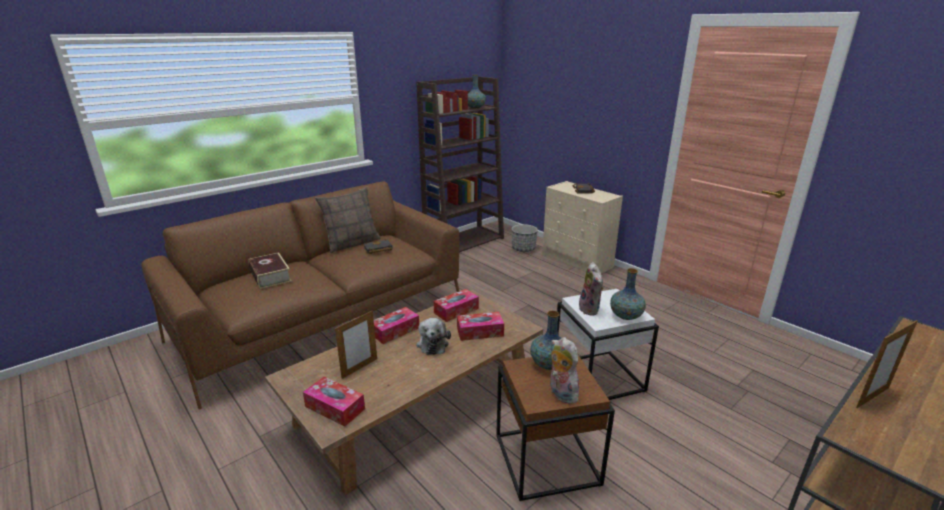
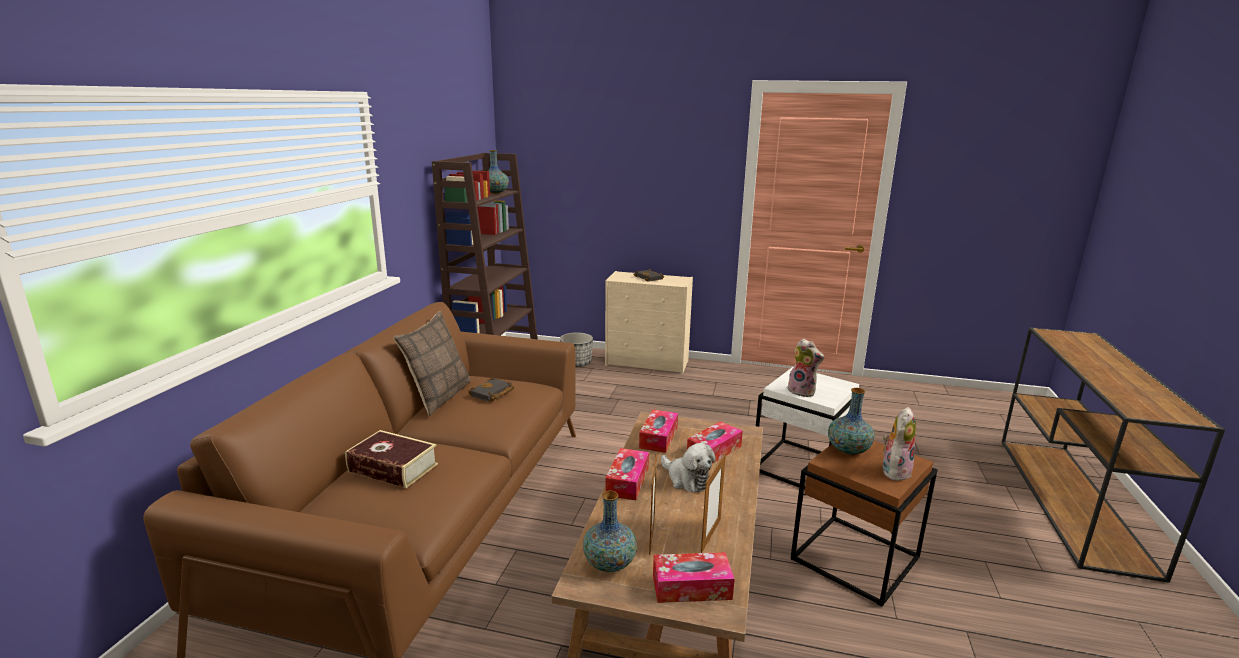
camera: 35 degrees left, 5 degrees down
plush toy [550,337,579,404] -> plush toy turned 105 degrees clockwise [883,407,916,481]
vase [610,268,646,320] -> vase moved to [583,491,637,572]
picture frame [856,320,918,408] -> picture frame moved to [701,453,726,553]

